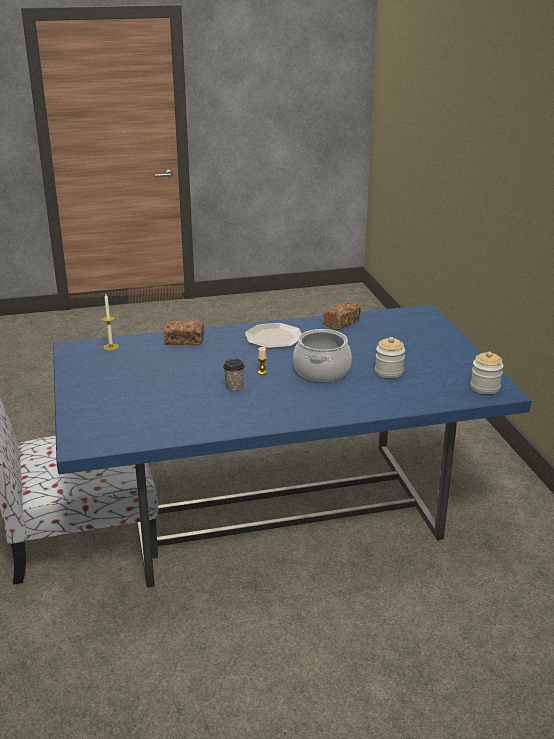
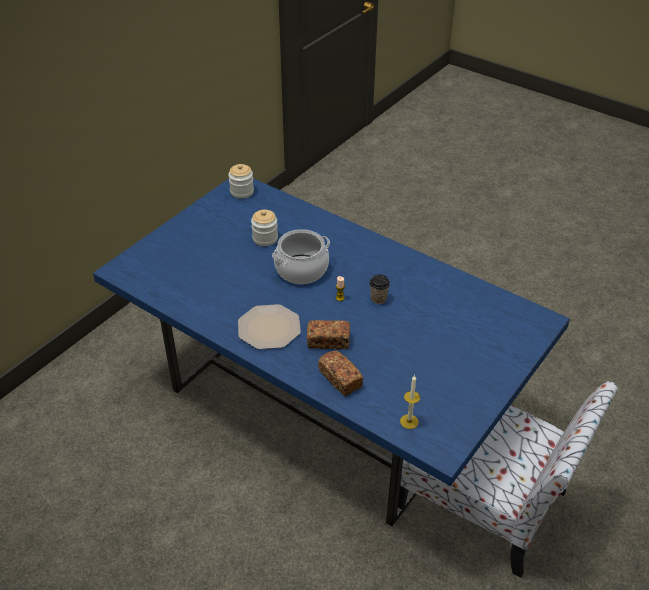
camera: 130 degrees left, 15 degrees up
bread [323,301,361,330] -> bread moved to [307,320,350,349]

